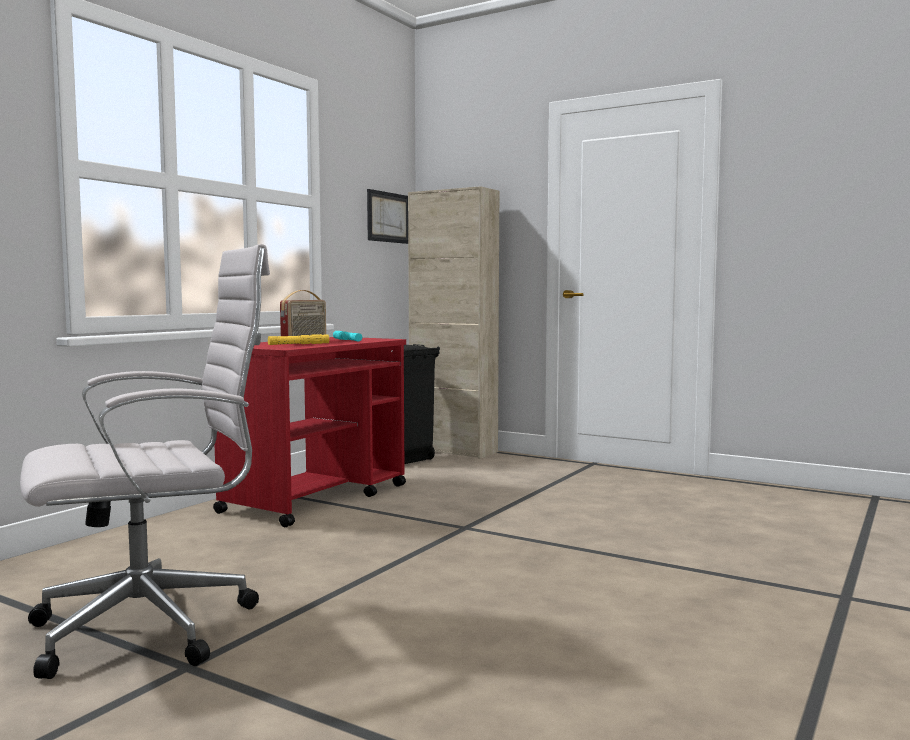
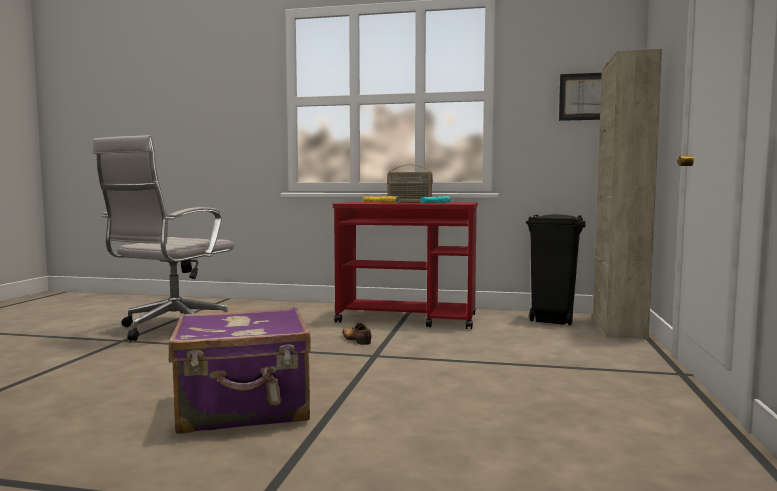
camera: 70 degrees right, 0 degrees up
white office chair [20,244,270,679] -> white office chair turned 75 degrees clockwise [93,135,234,341]
none -> purple suitcase [169,307,311,434]
none -> shoe [343,323,371,345]

